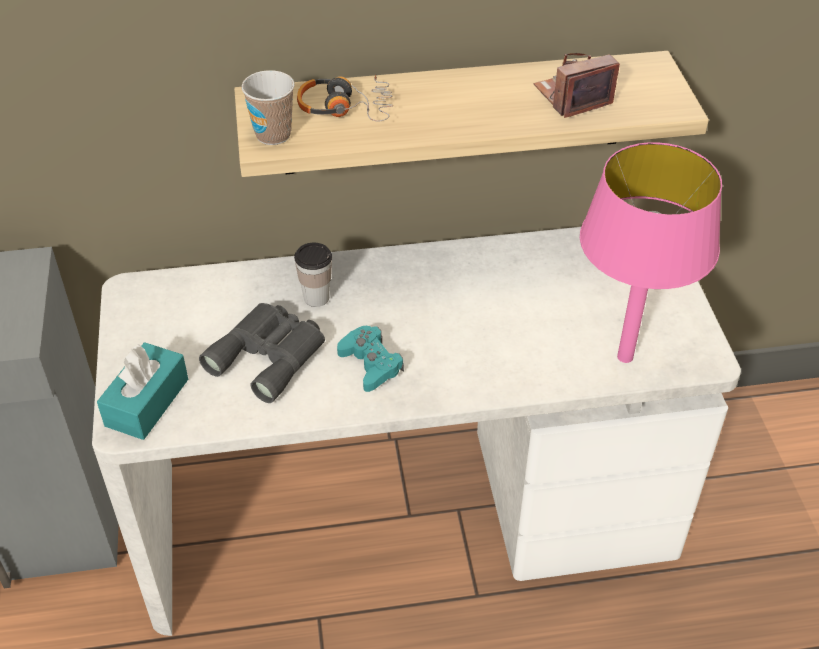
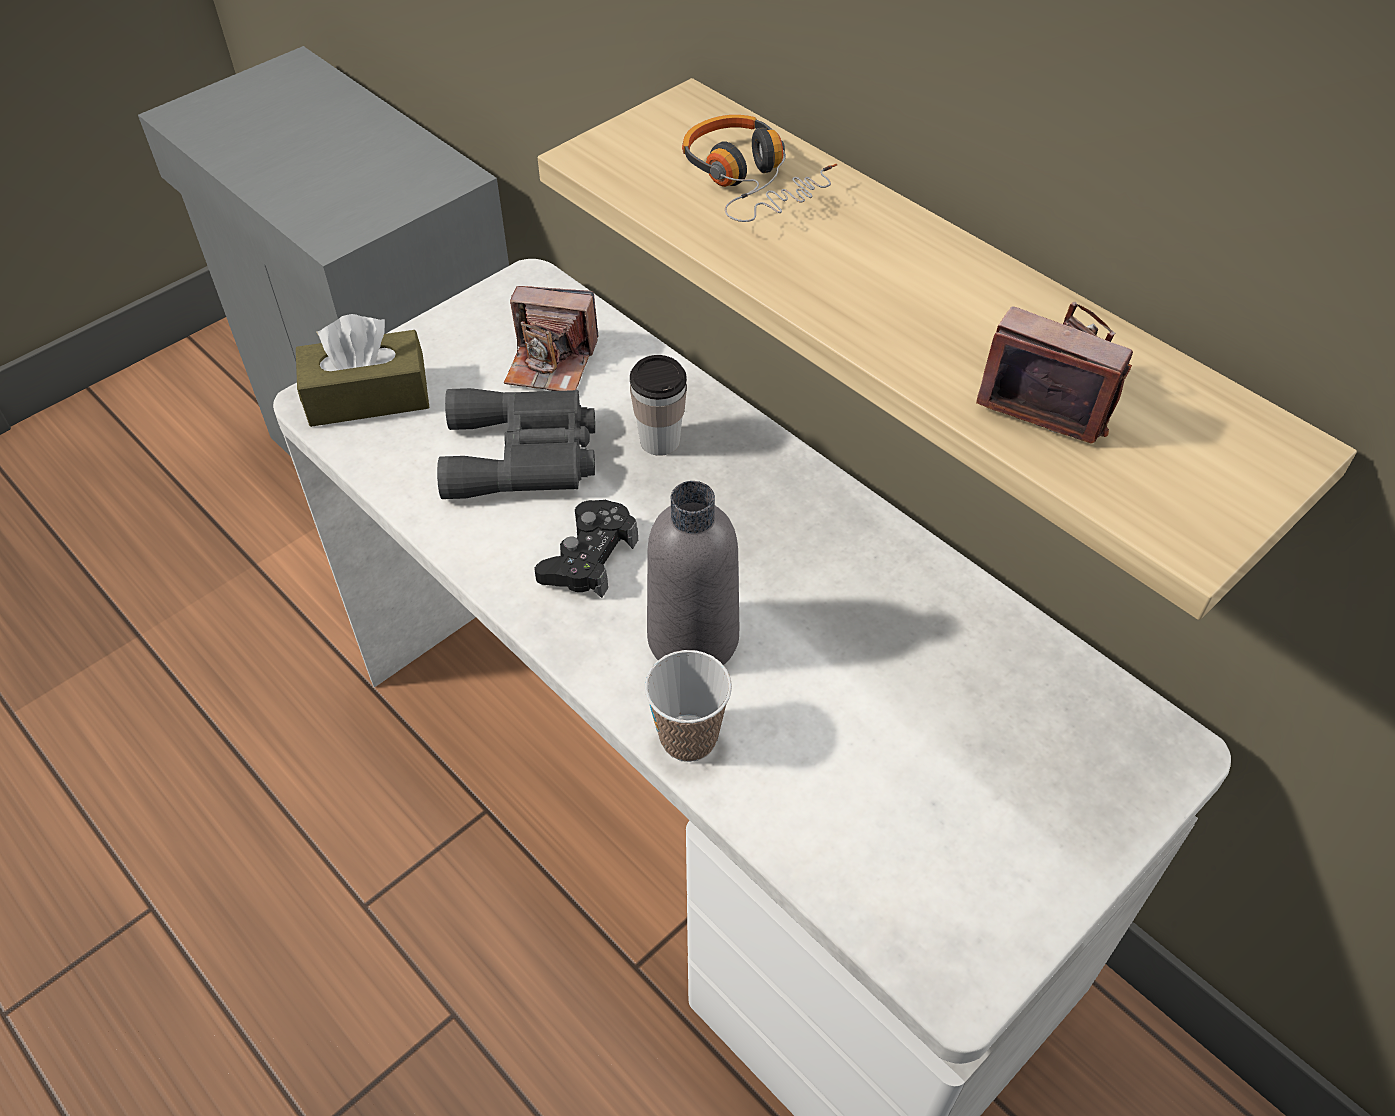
camera: 55 degrees right, 5 degrees up
turquoise tissue box [97,342,188,440] -> brown tissue box [296,314,430,427]
cup [242,70,295,145] -> cup moved to [645,650,732,762]
turquoise game controller [337,326,404,392] -> black game controller [534,500,638,598]
pink table lamp [580,142,722,363] -> none
none -> camera [504,286,598,391]
none -> grey bottle [647,481,739,665]

